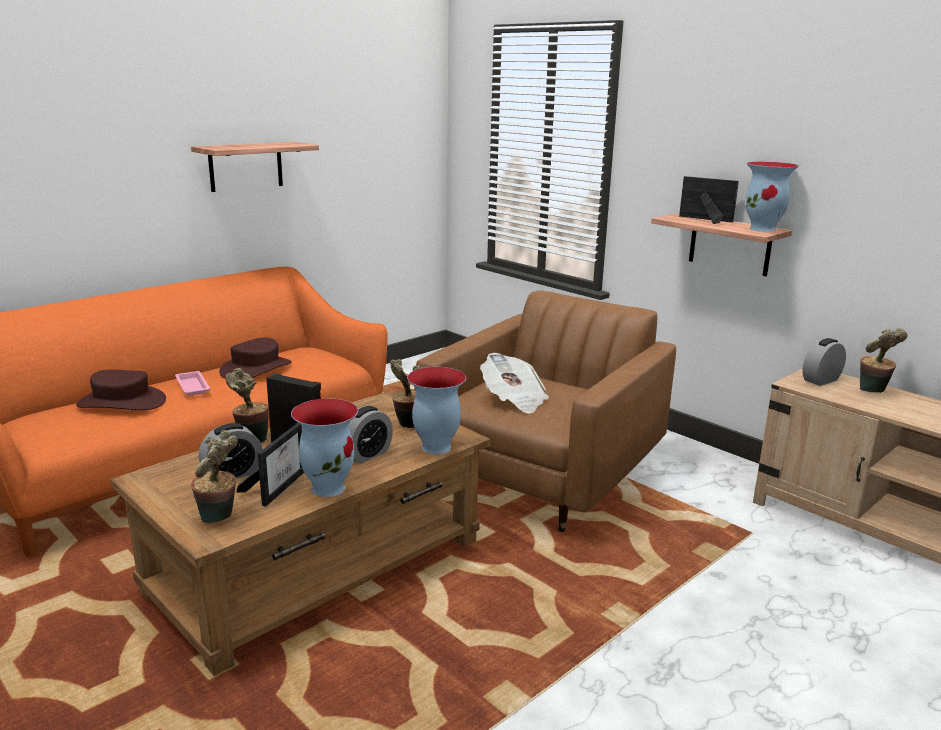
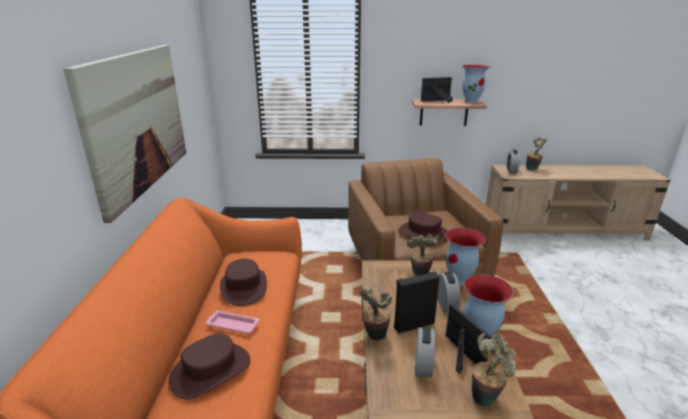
camera: 45 degrees left, 5 degrees up
shelf [191,142,319,192] -> picture [63,45,186,223]
newspaper [480,353,549,414] -> brown hat [398,212,448,244]

